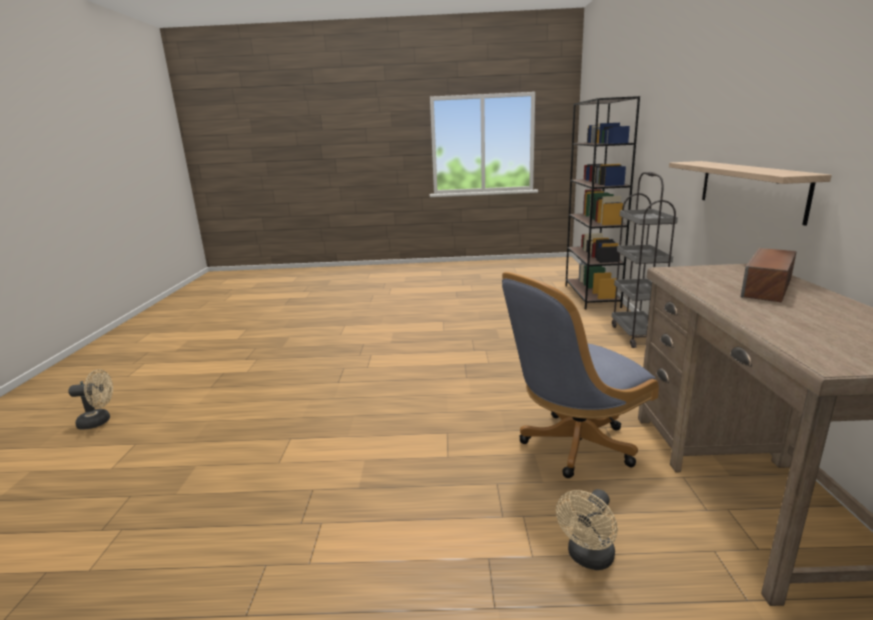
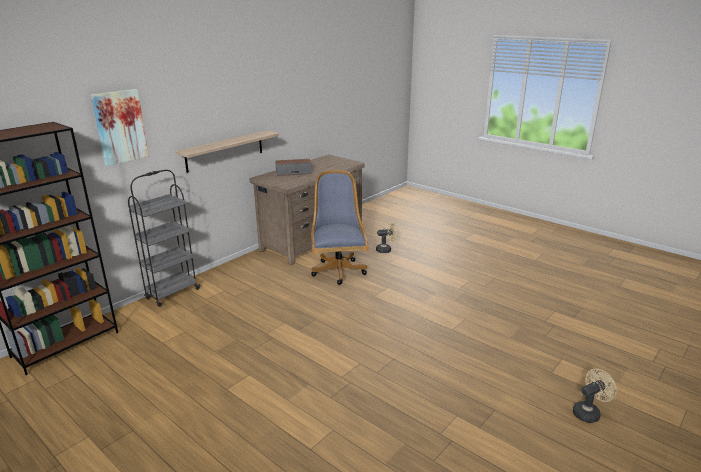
camera: 140 degrees left, 5 degrees up
beige fan [68,369,113,430] -> beige fan turned 120 degrees clockwise [573,368,617,423]
blue office chair [502,272,659,478] -> blue office chair turned 105 degrees counterclockwise [311,170,368,285]
none -> picture [91,89,149,166]

